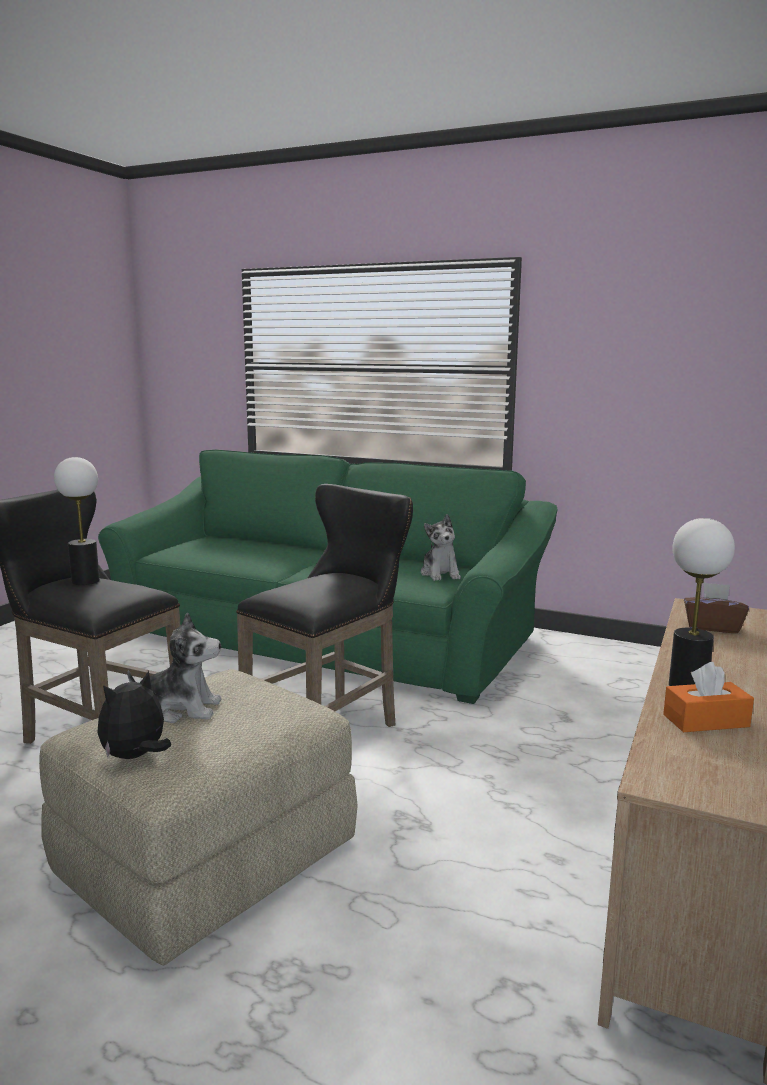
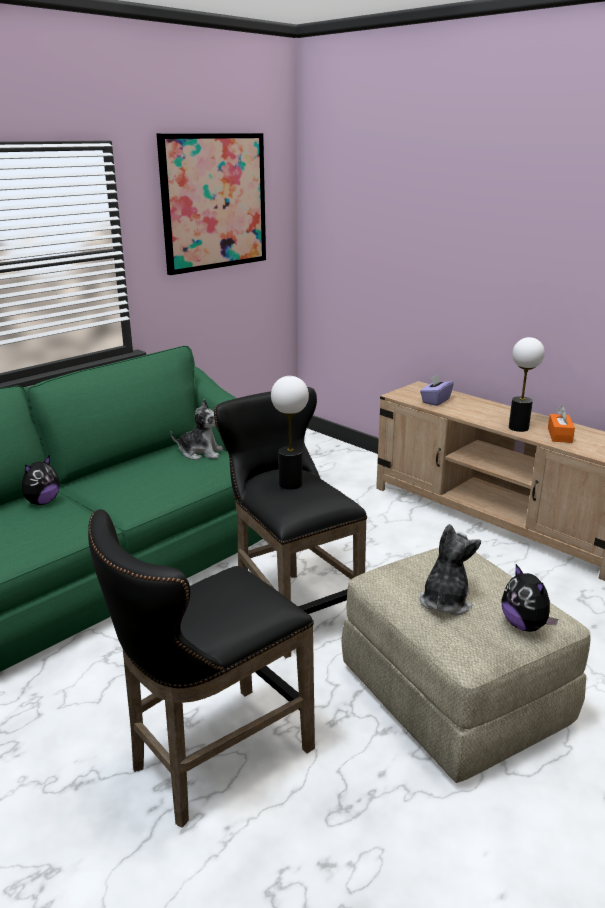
camera: 70 degrees left, 10 degrees up
table lamp [54,457,100,585] -> table lamp moved to [271,376,309,490]
brown tissue box [684,582,749,633] -> purple tissue box [420,374,454,406]
none -> plush toy [22,456,60,505]
none -> picture [157,133,266,275]

